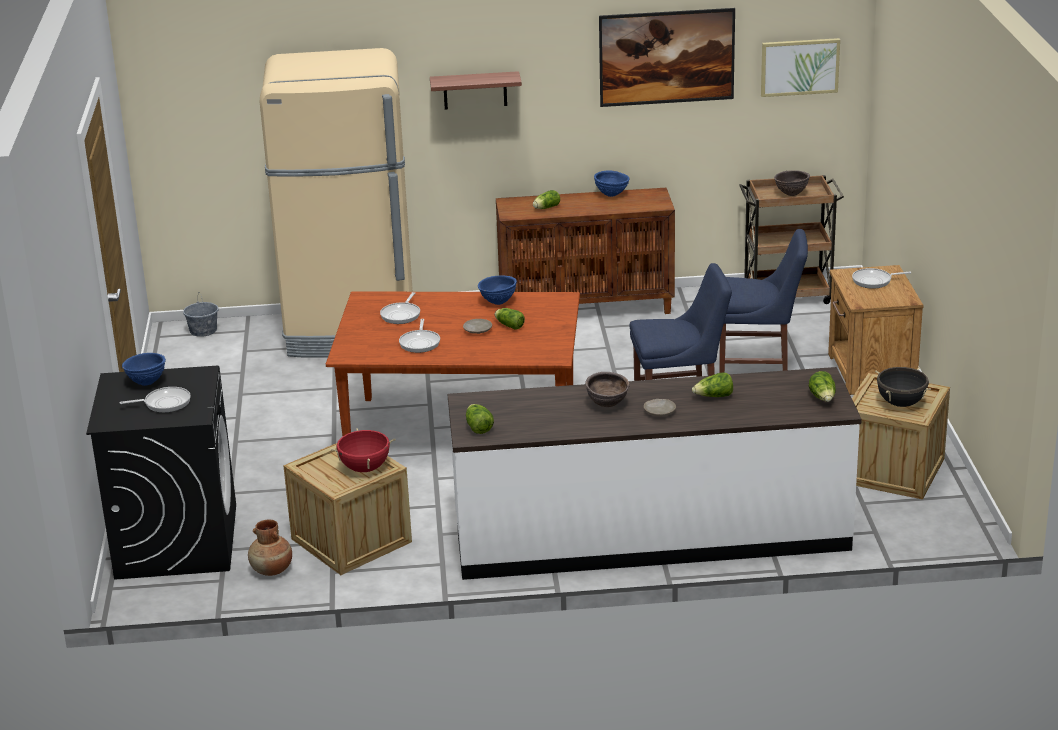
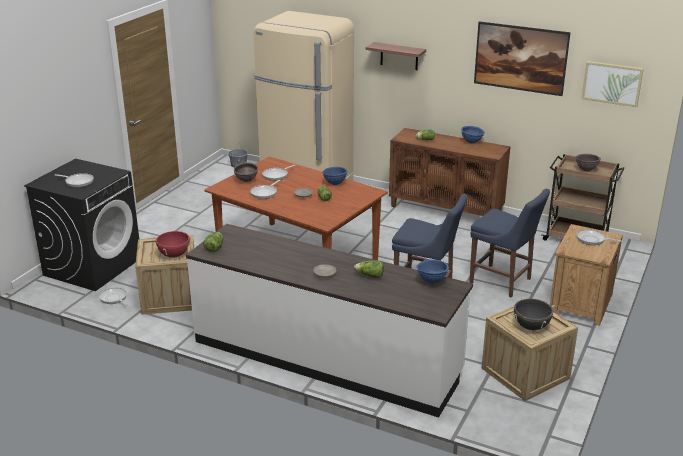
camera: 30 degrees right, 0 degrees up
blue bowl [122,353,166,386] -> blue bowl moved to [417,259,449,284]
brown vase [248,520,292,576] -> frying pan [99,287,128,306]
brown bowl [585,372,630,407] -> brown bowl moved to [234,162,258,182]
lettuce [809,371,836,402] -> none

